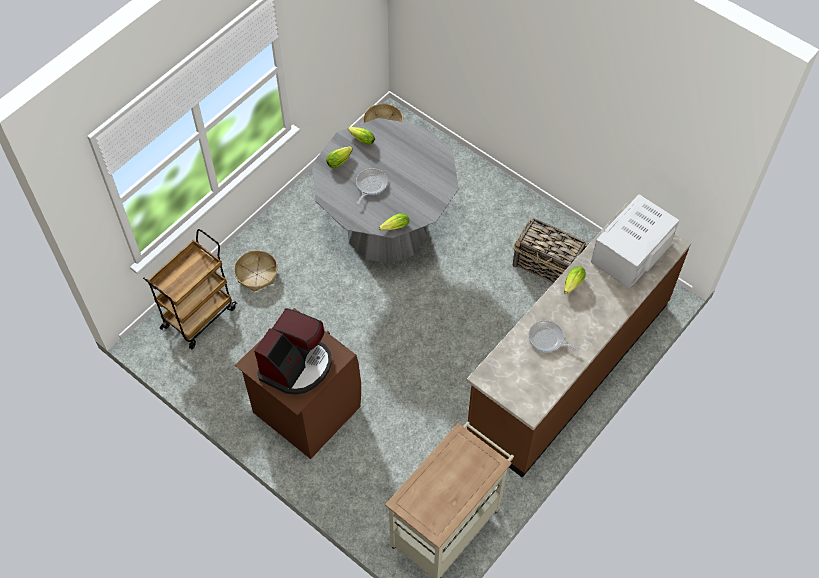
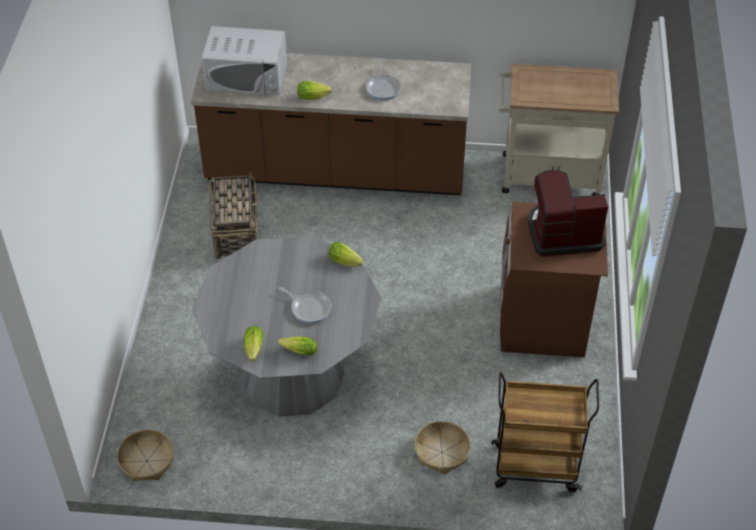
camera: 125 degrees left, 10 degrees down
frying pan [356,168,388,205] -> frying pan turned 135 degrees counterclockwise [279,287,331,324]

